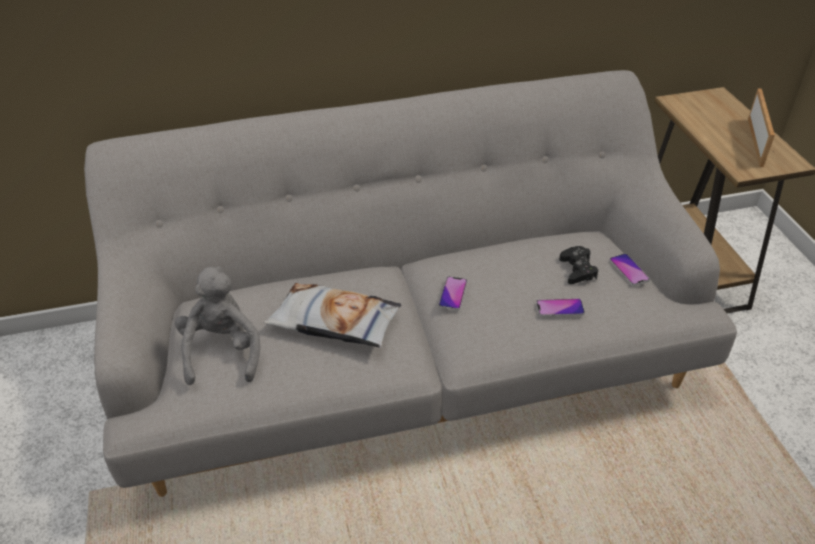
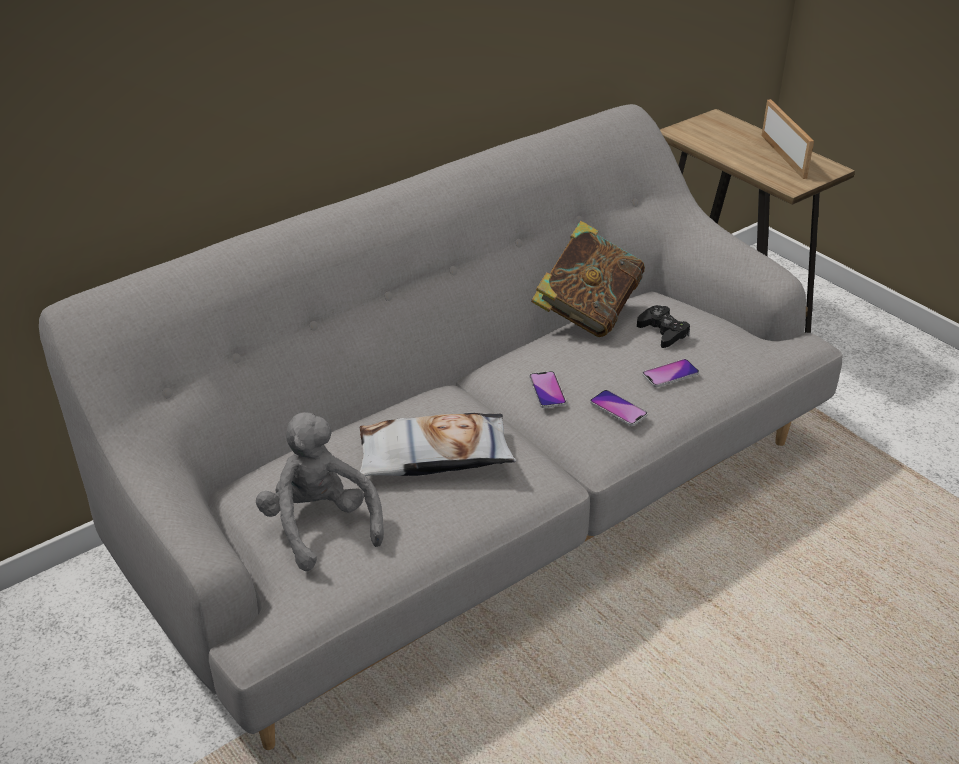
camera: 25 degrees left, 5 degrees down
phone [609,254,650,286] -> phone moved to [590,390,648,426]
none -> book [531,221,645,337]

